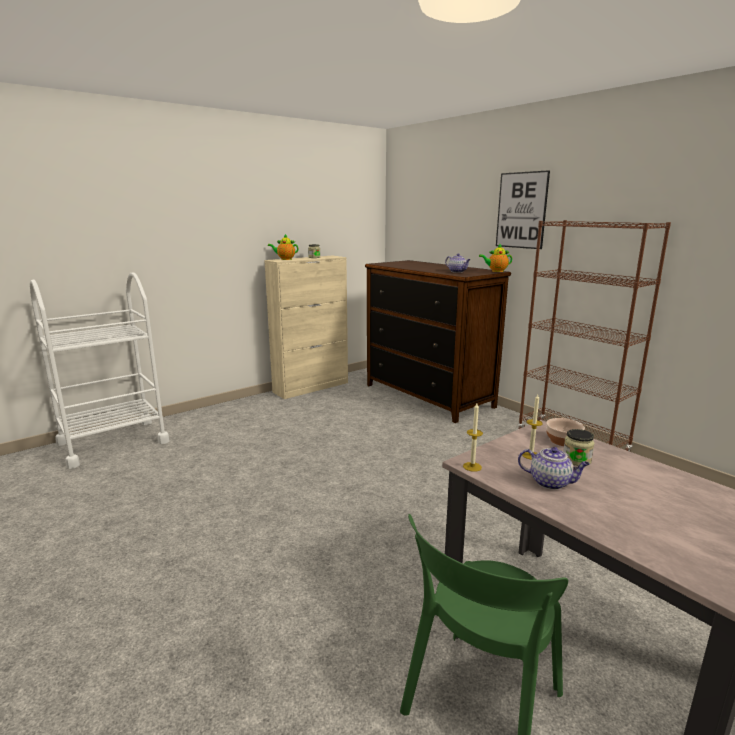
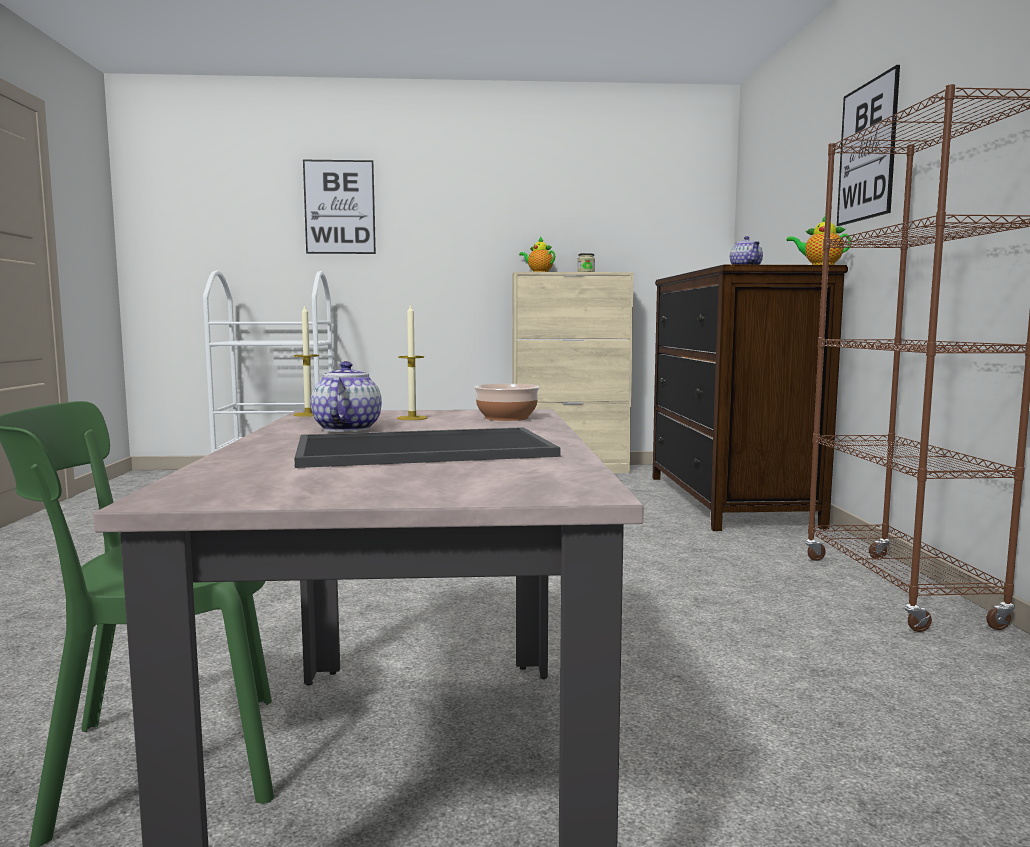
camera: 35 degrees right, 10 degrees down
teapot [518,447,590,490] -> teapot turned 150 degrees counterclockwise [311,361,382,432]
jar [564,429,594,466] -> none
none -> tray [295,427,560,468]
none -> picture [303,160,376,254]

